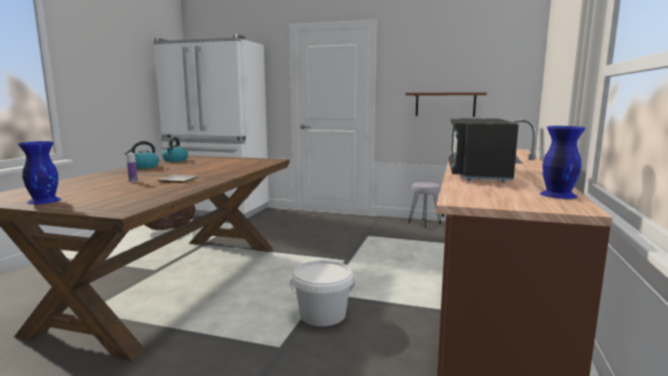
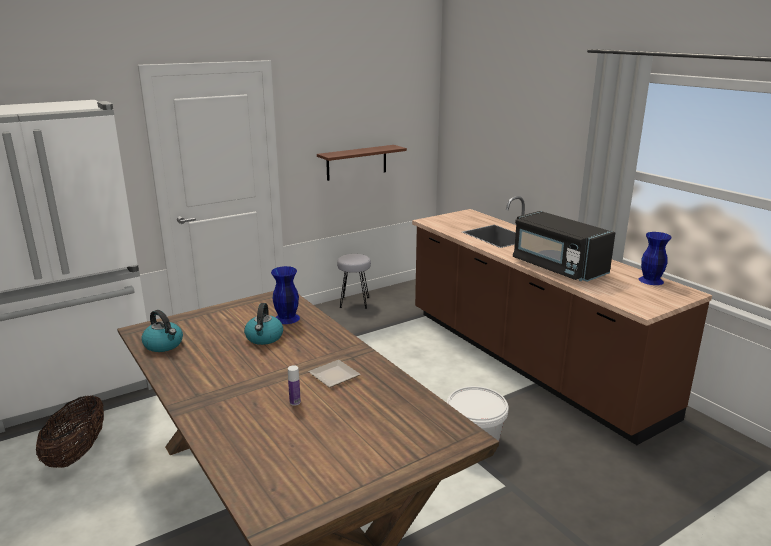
camera: 50 degrees left, 10 degrees up
blue vase [18,141,61,204] -> blue vase moved to [271,266,300,324]
kettle [124,141,159,169] -> kettle moved to [244,303,283,345]

